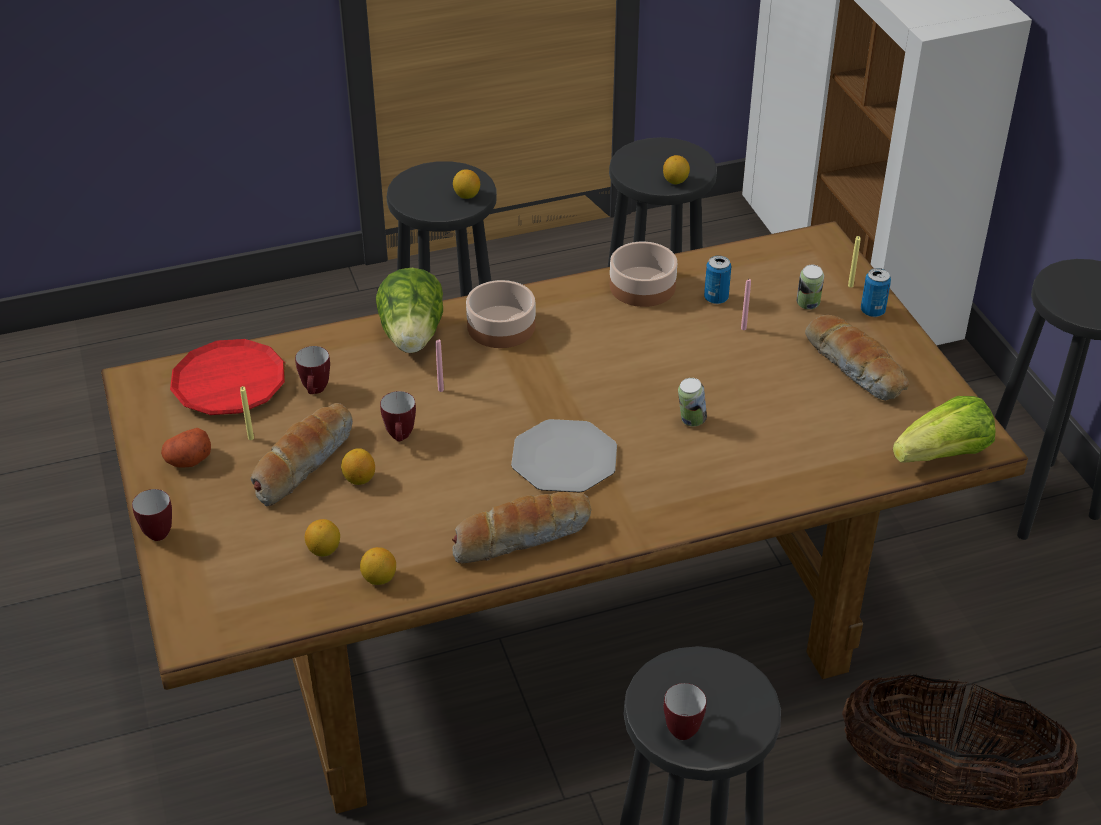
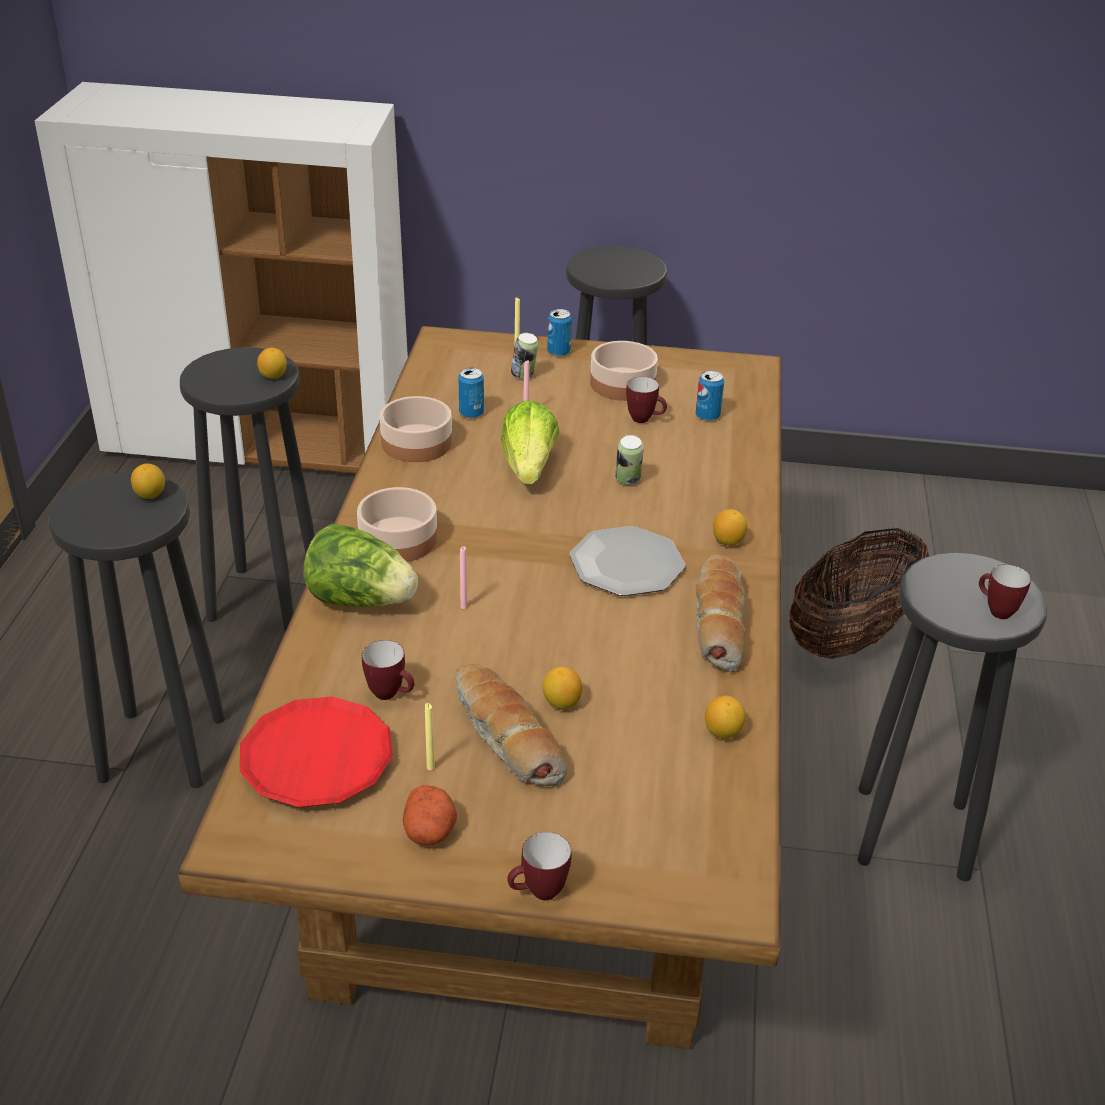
camera: 65 degrees left, 5 degrees down
lemon [305,519,340,556] -> lemon moved to [713,509,748,546]
mug [380,391,416,441] -> mug moved to [626,377,667,423]
bread [805,315,909,401] -> bowl [590,341,658,401]
lettuce [893,396,996,463] -> lettuce moved to [501,400,560,484]
none -> can [696,371,724,421]

